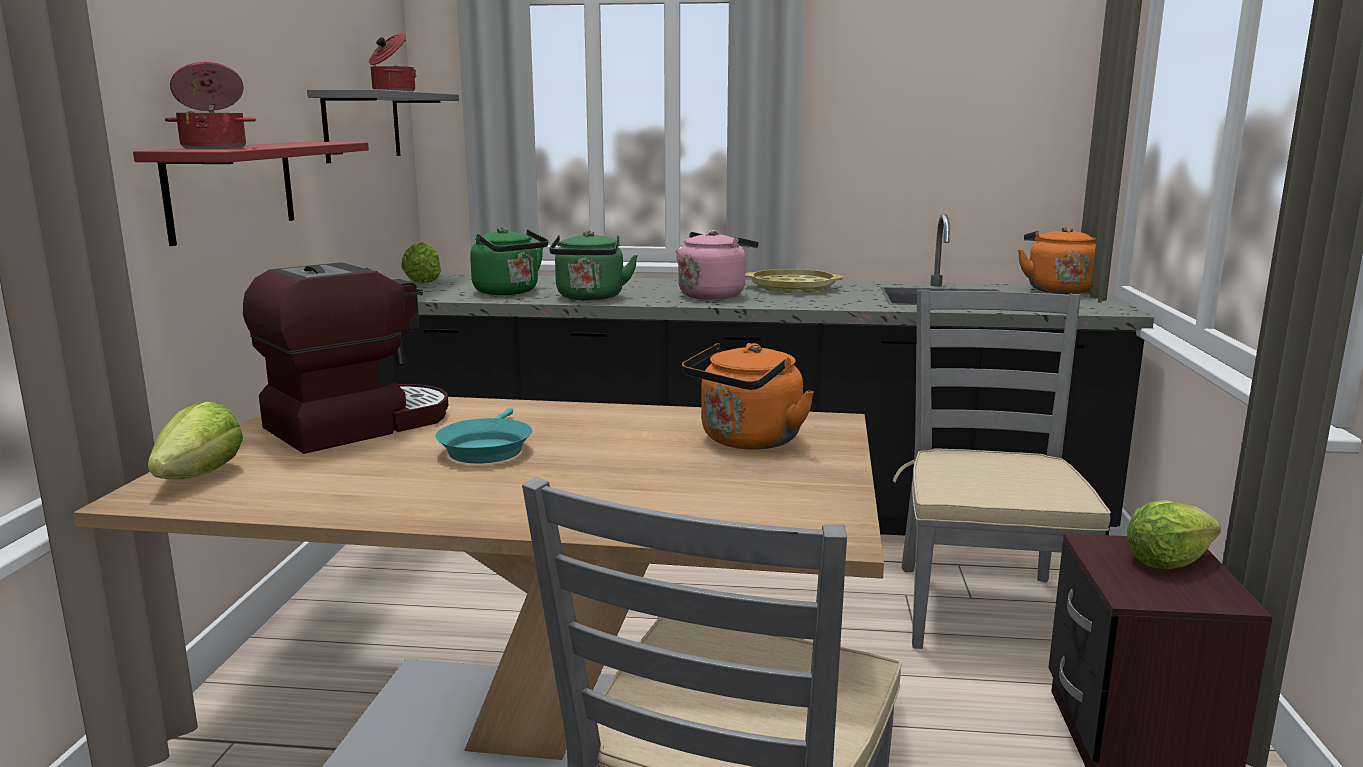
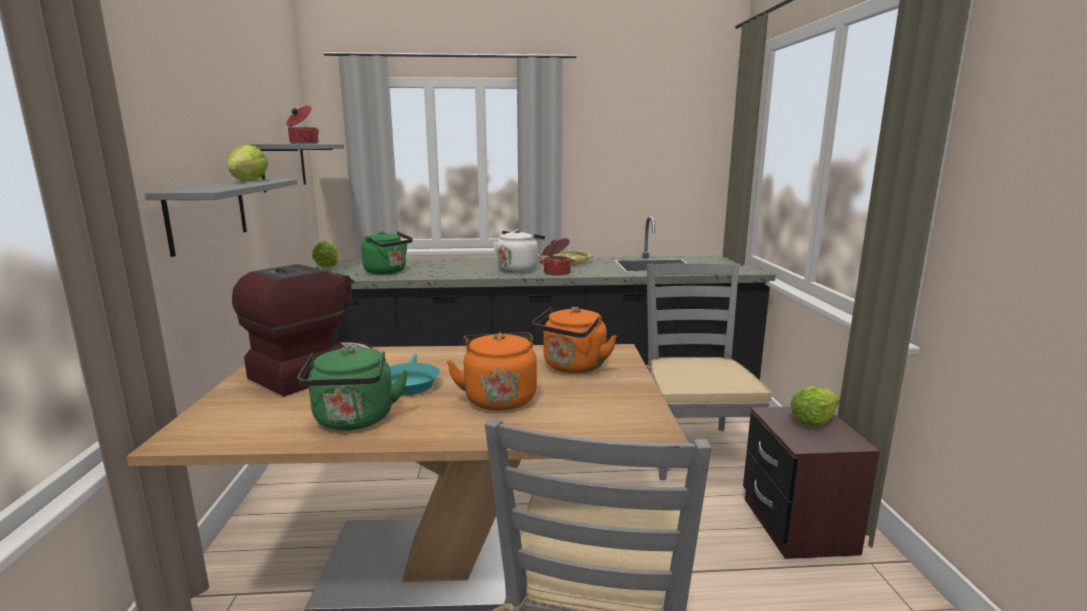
camera: 10 degrees left, 0 degrees up
red shelf [133,142,369,246] -> grey shelf [145,179,297,257]
lettuce [148,401,243,480] -> lettuce moved to [227,145,268,181]
cooking pot [165,62,256,149] -> cooking pot moved to [539,238,576,276]
green kettle [549,231,638,301] -> green kettle moved to [298,346,408,430]
pink kettle [676,230,759,300] -> white kettle [493,230,545,273]
orange kettle [1018,227,1096,294] -> orange kettle moved to [447,332,537,411]

